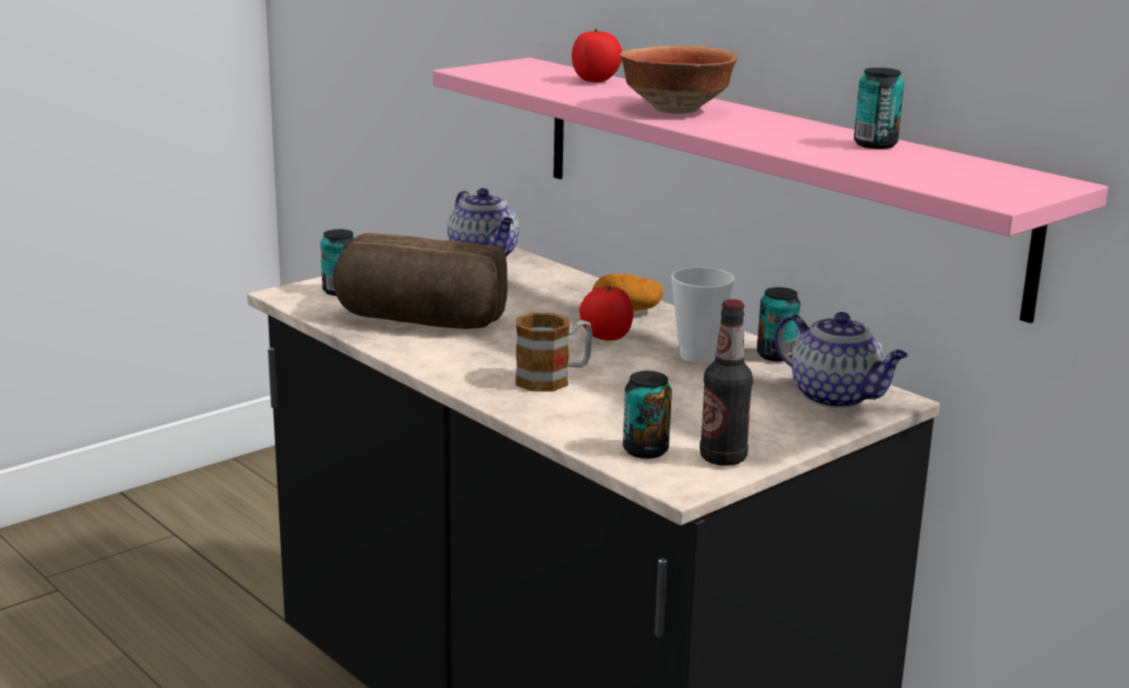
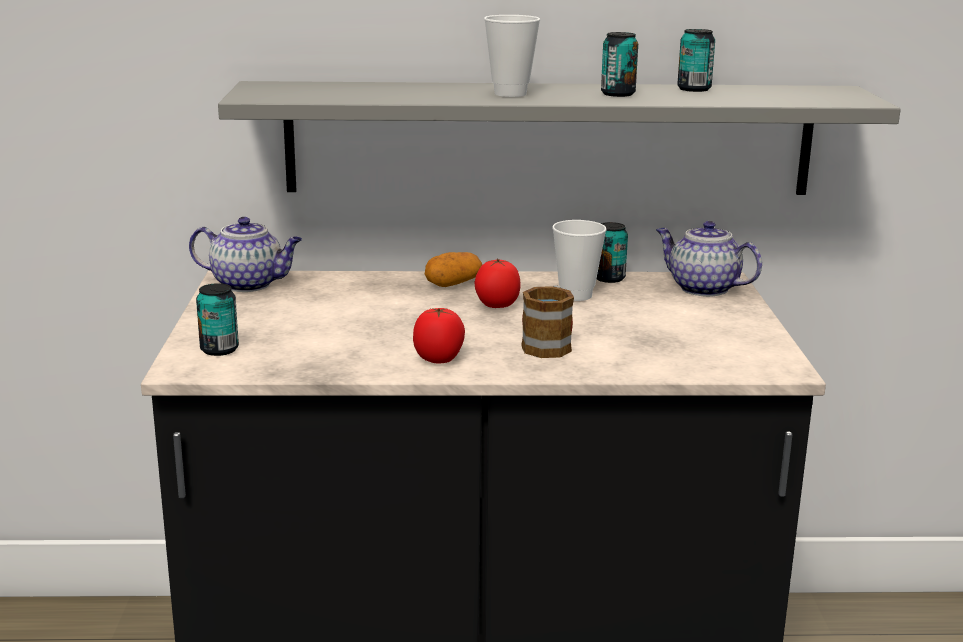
camera: 50 degrees left, 0 degrees up
bread [333,233,507,329] -> none
pink shelf [433,58,1108,323] -> grey shelf [218,81,901,195]
tomato [572,29,622,83] -> tomato moved to [413,308,465,363]
bowl [620,46,738,114] -> cup [484,15,540,97]
can [623,371,672,459] -> can moved to [601,32,638,97]
bottle [700,299,753,466] -> none
teapot [775,312,908,408] -> teapot turned 135 degrees counterclockwise [656,221,762,297]

